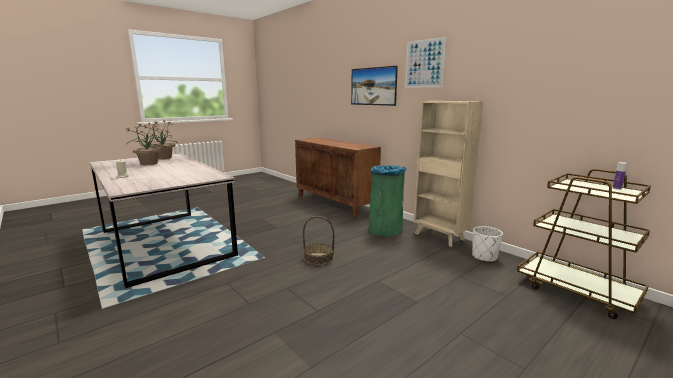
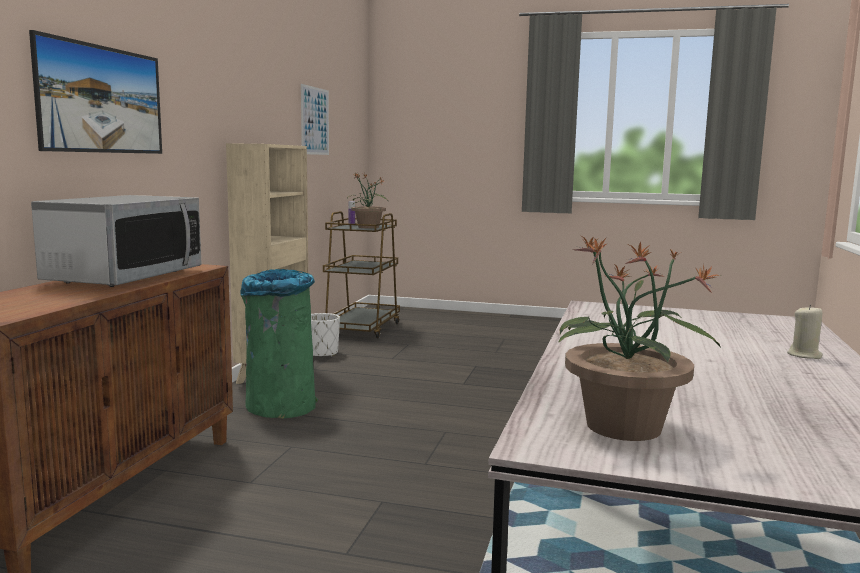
camera: 125 degrees left, 5 degrees down
potted plant [125,122,164,165] -> potted plant moved to [347,173,388,229]
basket [303,216,334,265] -> none
picture [405,37,447,88] -> picture moved to [301,84,329,155]
none -> microwave [31,195,202,287]

